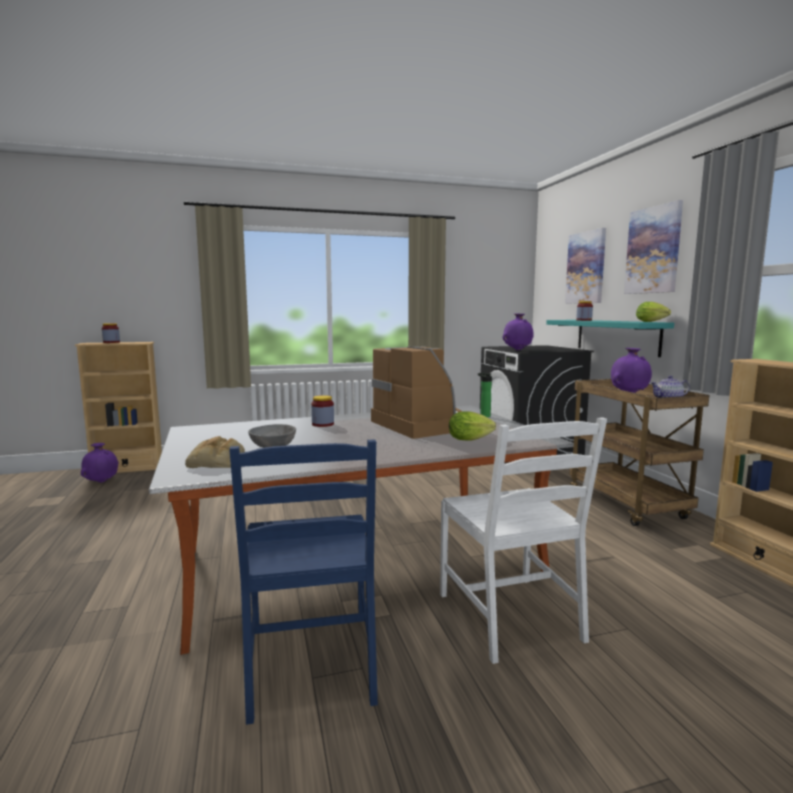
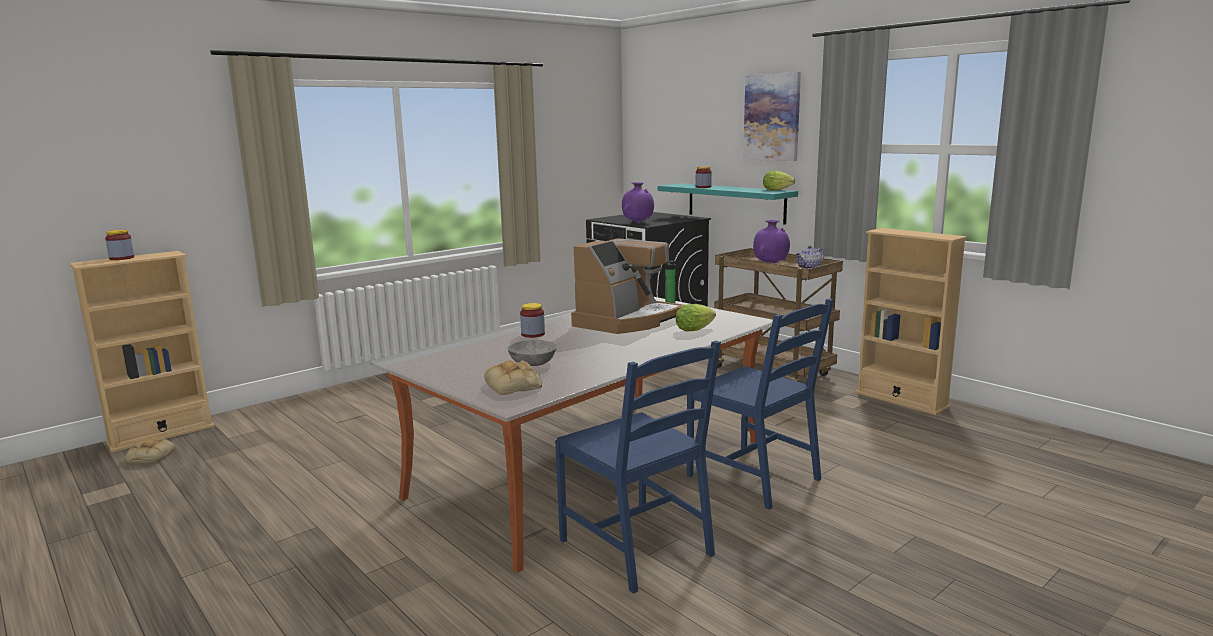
camera: 25 degrees left, 5 degrees up
purple vase [81,443,118,483] -> bread [124,437,176,464]
coffee machine [371,347,462,439] -> coffee machine turned 90 degrees clockwise [571,238,684,334]
white chair [440,417,607,664] -> blue chair [687,299,834,510]
picture [565,228,606,304] -> none

